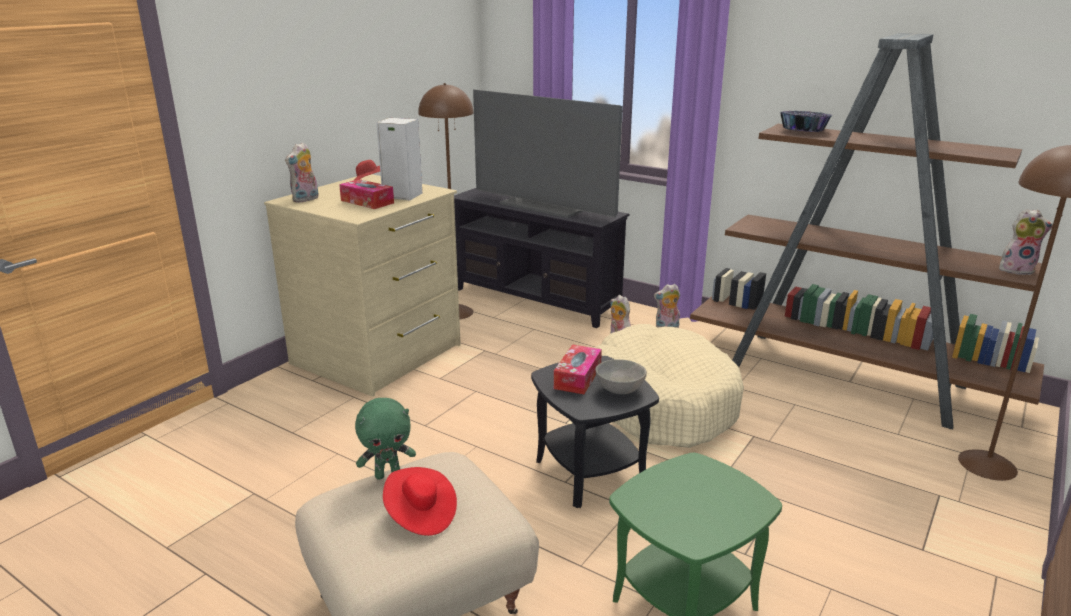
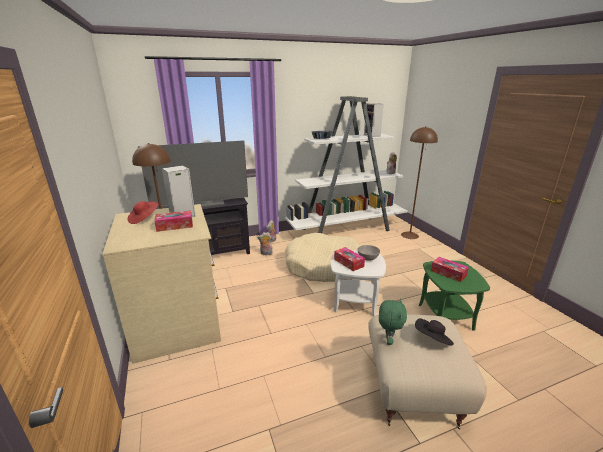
camera: 55 degrees left, 0 degrees up
plush toy [285,142,319,203] -> none
red hat [383,467,457,536] -> black hat [415,318,454,345]
black side table [531,356,659,508] -> white side table [330,251,386,316]
brown bookcase [690,33,1044,430] -> white bookcase [285,96,408,233]
none -> speaker [364,103,384,137]
none -> tissue box [431,257,469,282]

